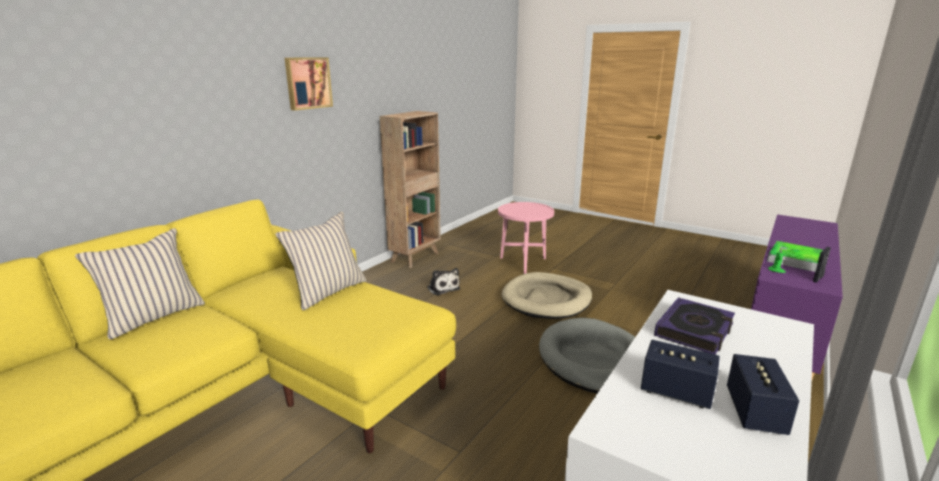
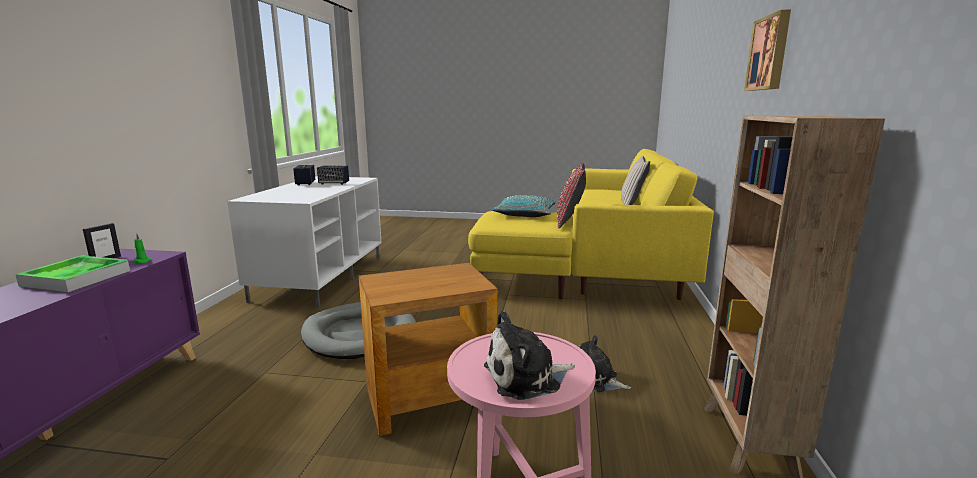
camera: 155 degrees right, 5 degrees down
beige pillow [275,212,367,310] -> red pillow [557,163,586,228]
beige dog bed [501,272,592,319] -> brown side table [359,263,498,436]
book [654,297,735,355] -> none
none -> plush toy [484,311,575,400]
none -> turquoise pillow [492,195,556,217]

